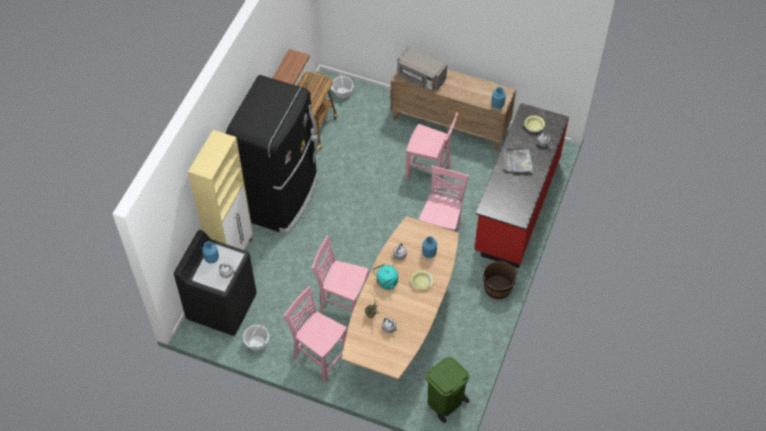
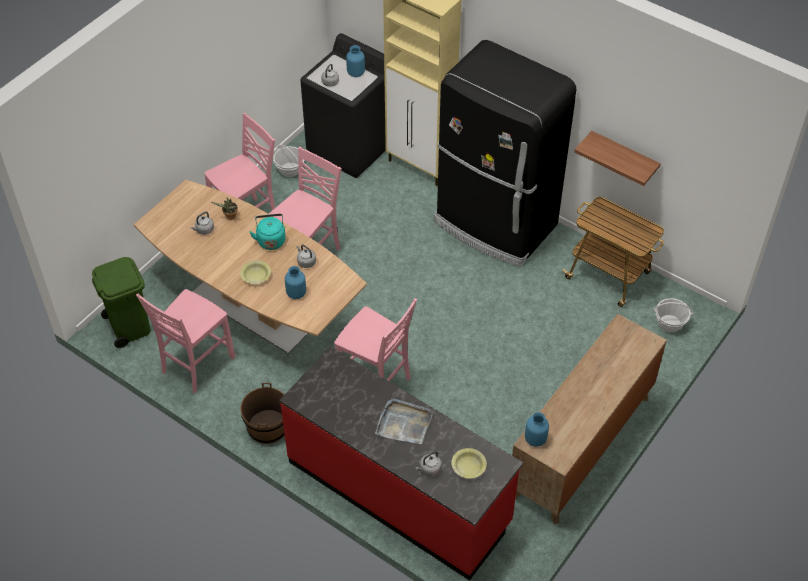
camera: 105 degrees right, 5 degrees down
grey microwave [397,47,447,91] -> none
pink chair [405,112,458,187] -> pink chair moved to [136,289,235,393]

